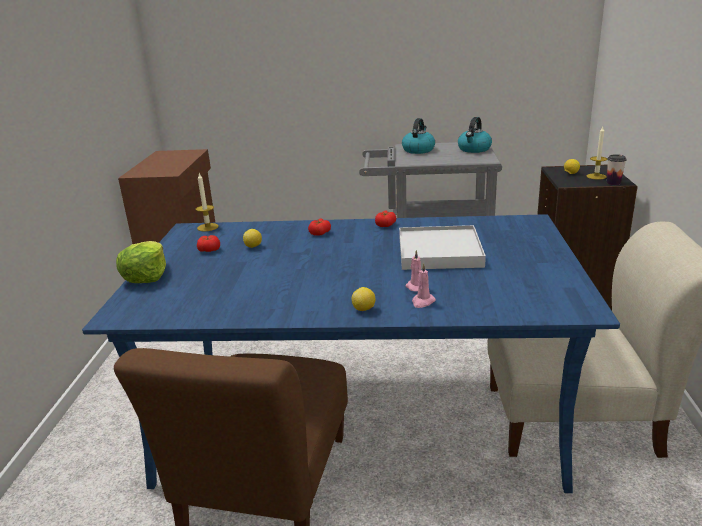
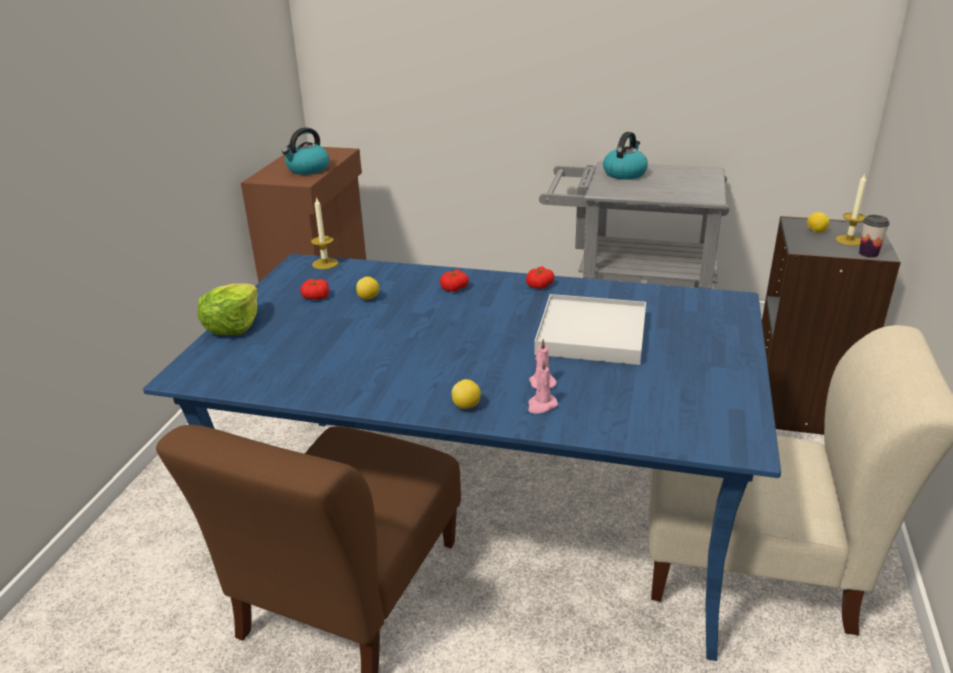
camera: 10 degrees right, 5 degrees up
kettle [458,117,492,153] -> kettle moved to [282,127,329,175]

